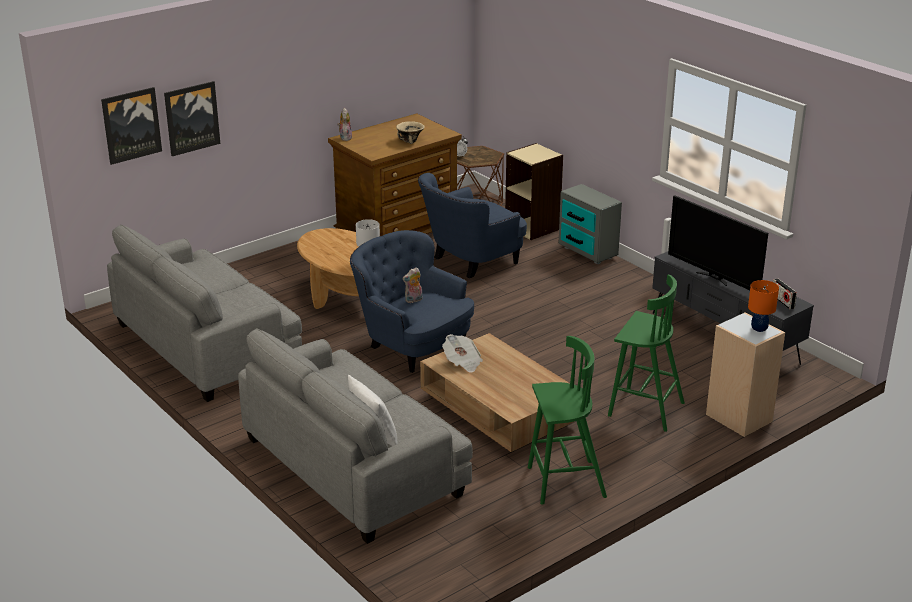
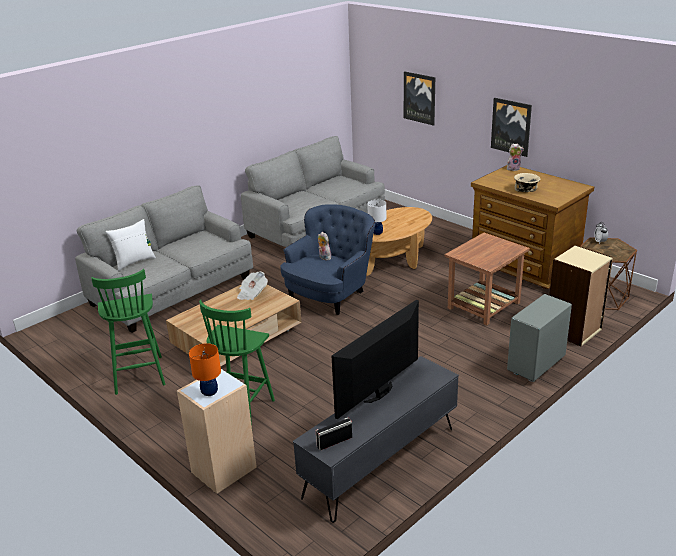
camera: 85 degrees right, 0 degrees up
picture [101,87,162,165] -> picture moved to [491,98,532,157]
blue armchair [418,173,527,278] -> brown side table [444,233,530,325]

